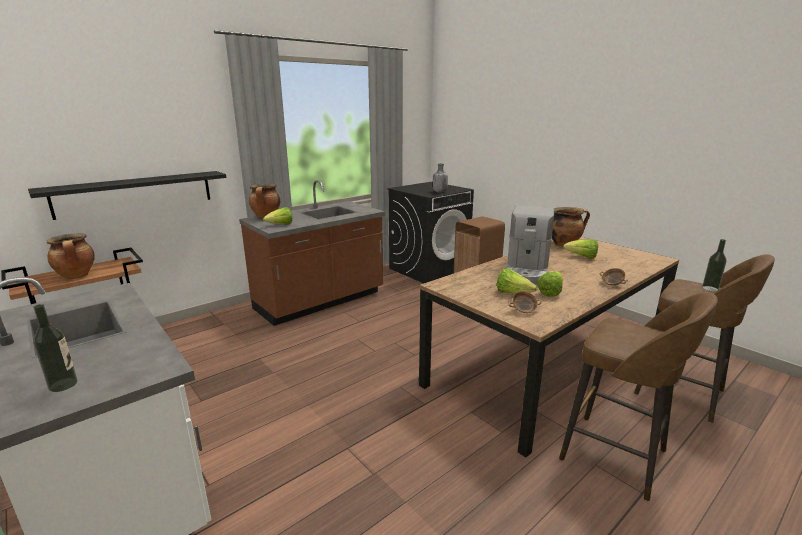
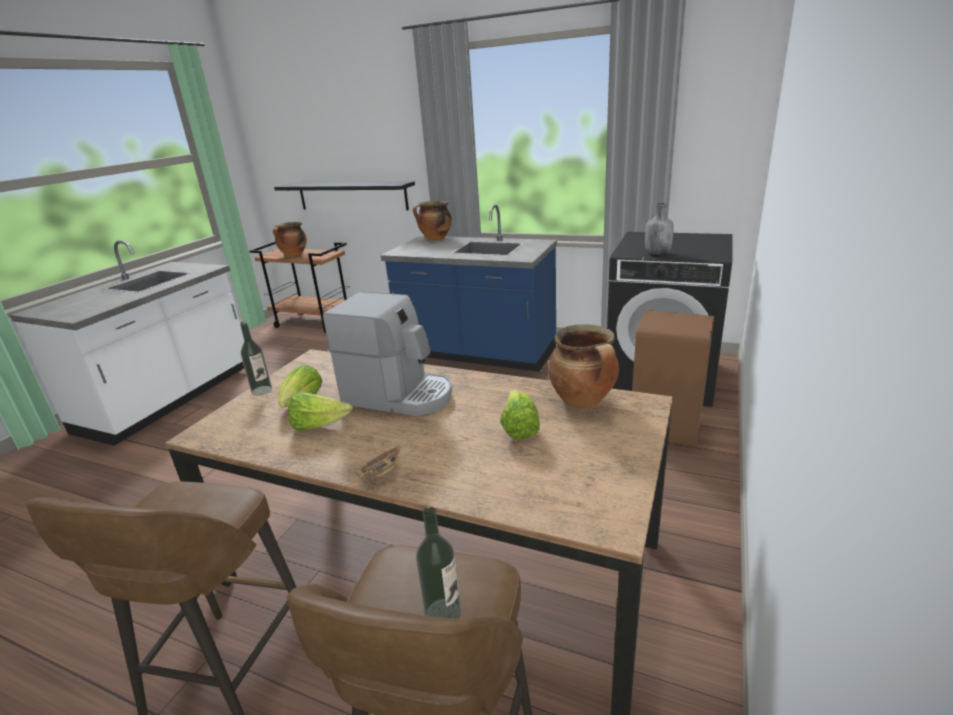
camera: 65 degrees right, 5 degrees up
bottle [33,304,77,392] -> bottle moved to [240,323,272,395]
brown counter [239,180,385,326] -> blue counter [381,204,557,371]
lettuce [263,207,293,224] -> none
coffee machine [506,205,554,284] -> coffee machine turned 150 degrees counterclockwise [323,292,452,416]
bowl [508,291,542,313] -> none

